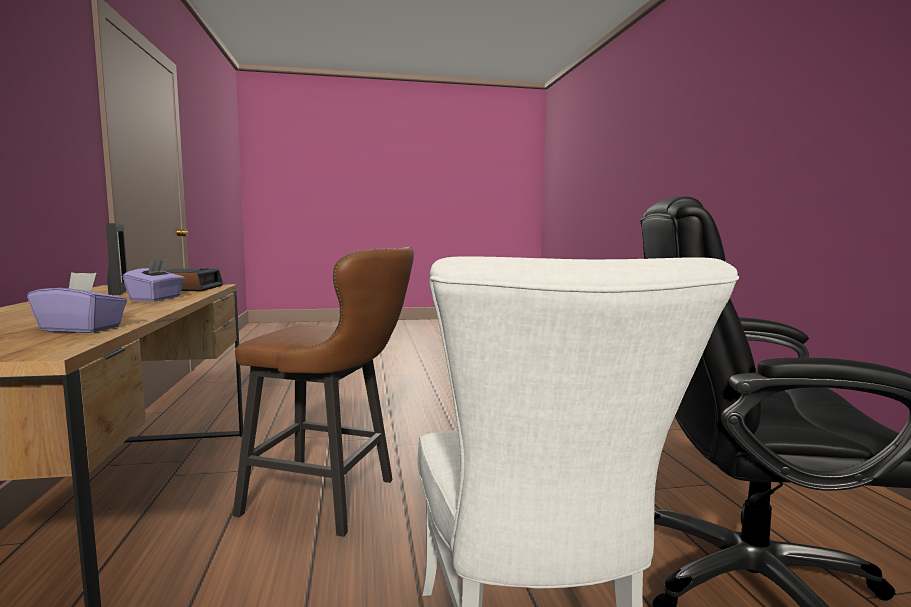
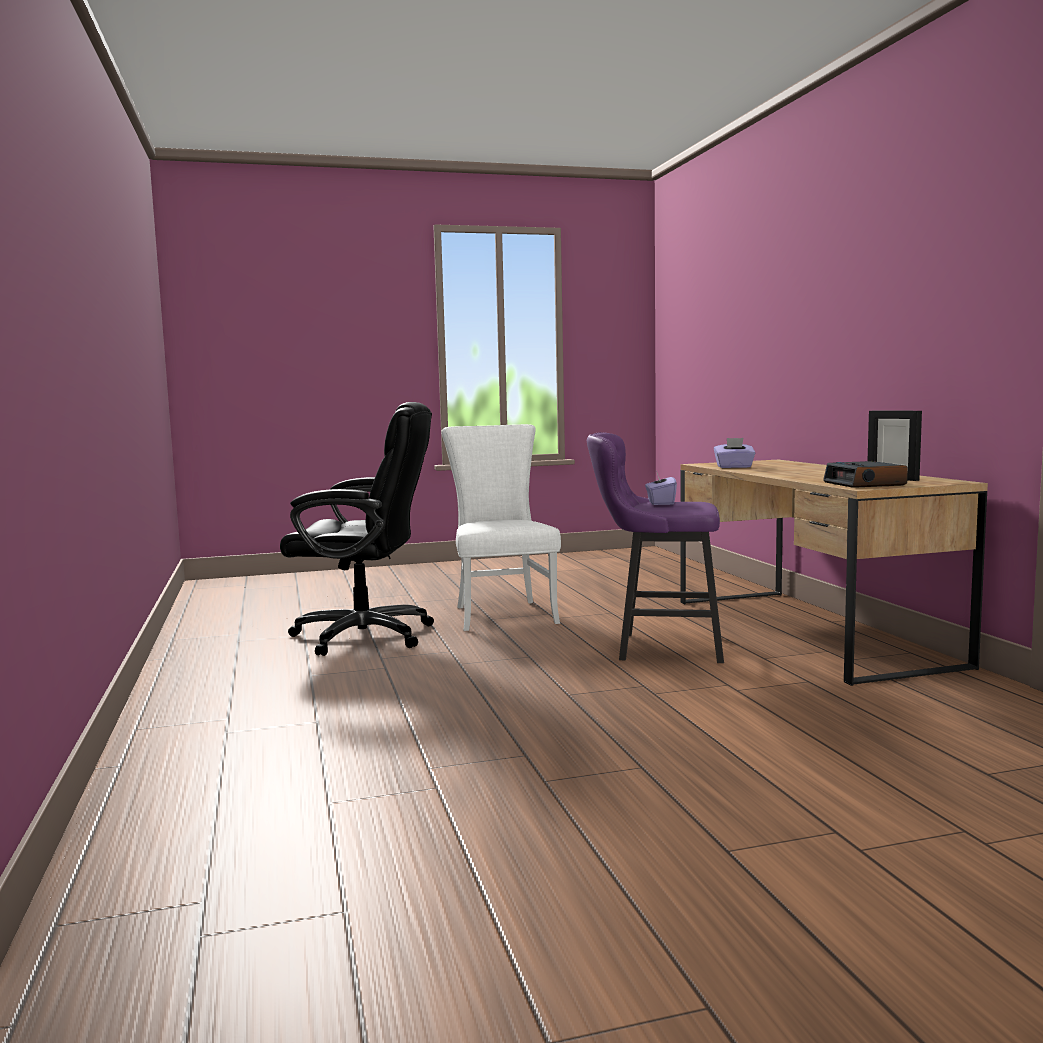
camera: 175 degrees right, 0 degrees up
purple tissue box [123,259,185,301] -> purple tissue box moved to [645,471,677,505]
brown stool [233,247,414,537] -> purple stool [587,432,724,663]

